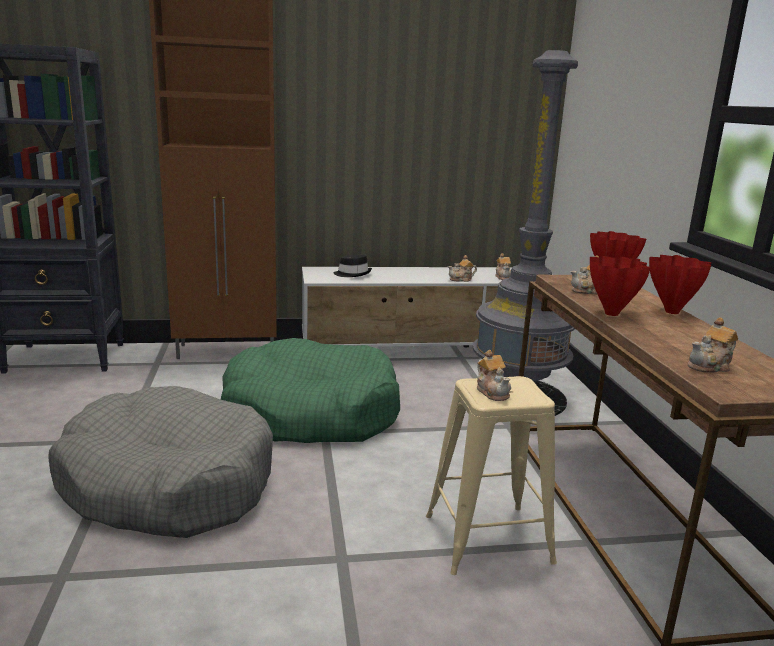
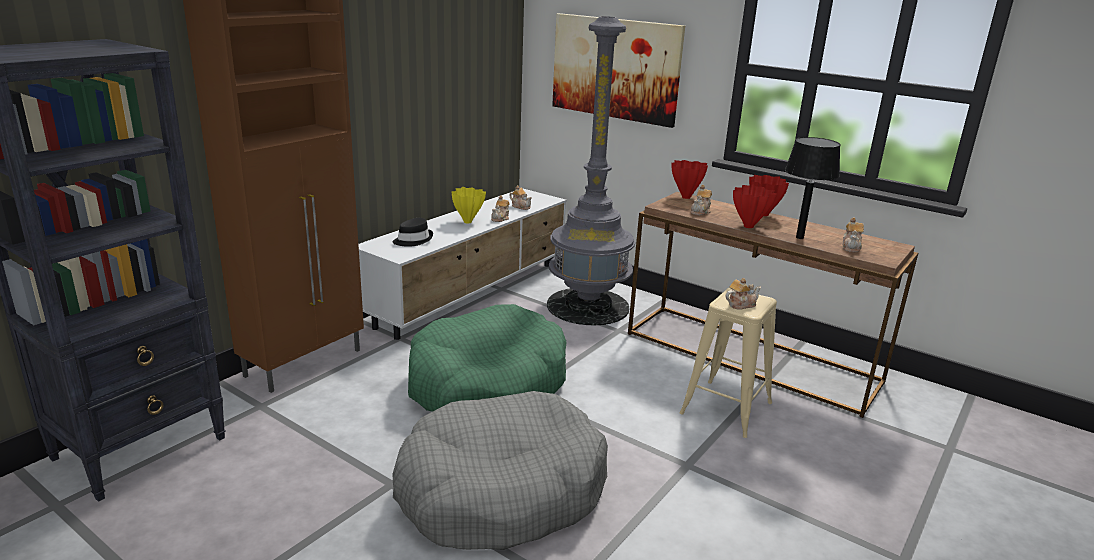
camera: 45 degrees left, 5 degrees up
teapot [477,350,511,401] -> teapot turned 45 degrees counterclockwise [726,278,761,309]
none -> yellow vase [452,187,486,223]
none -> picture [552,13,685,128]
none -> black table lamp [785,137,840,239]

